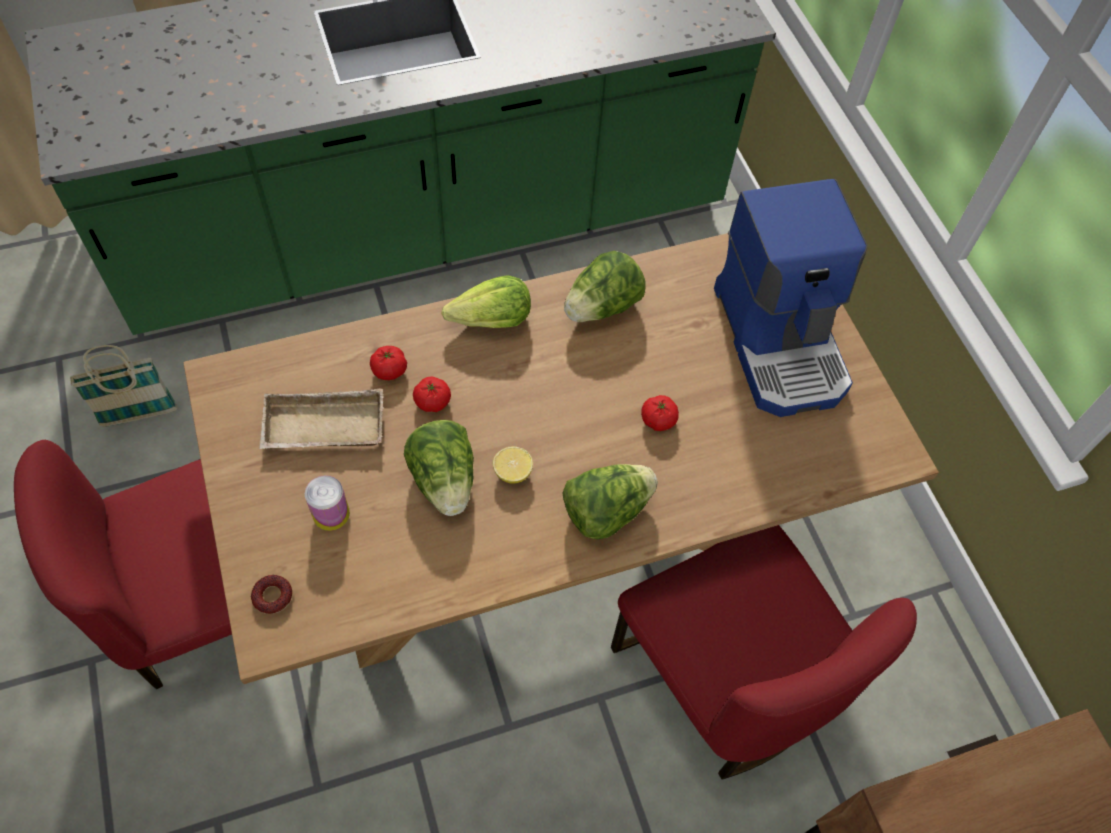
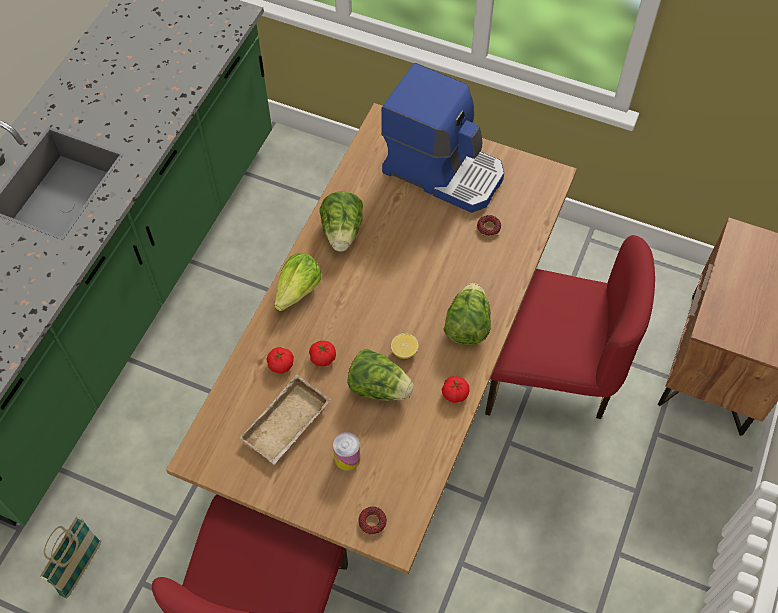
camera: 45 degrees left, 0 degrees up
tomato [641,395,679,431] -> tomato moved to [442,376,470,403]
none -> donut [477,215,501,237]

